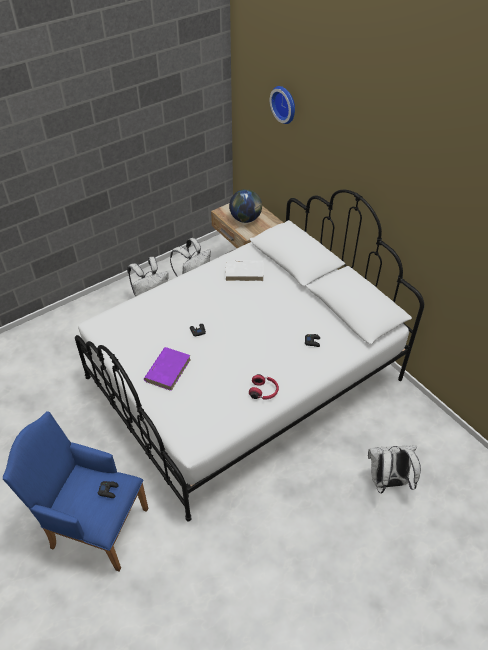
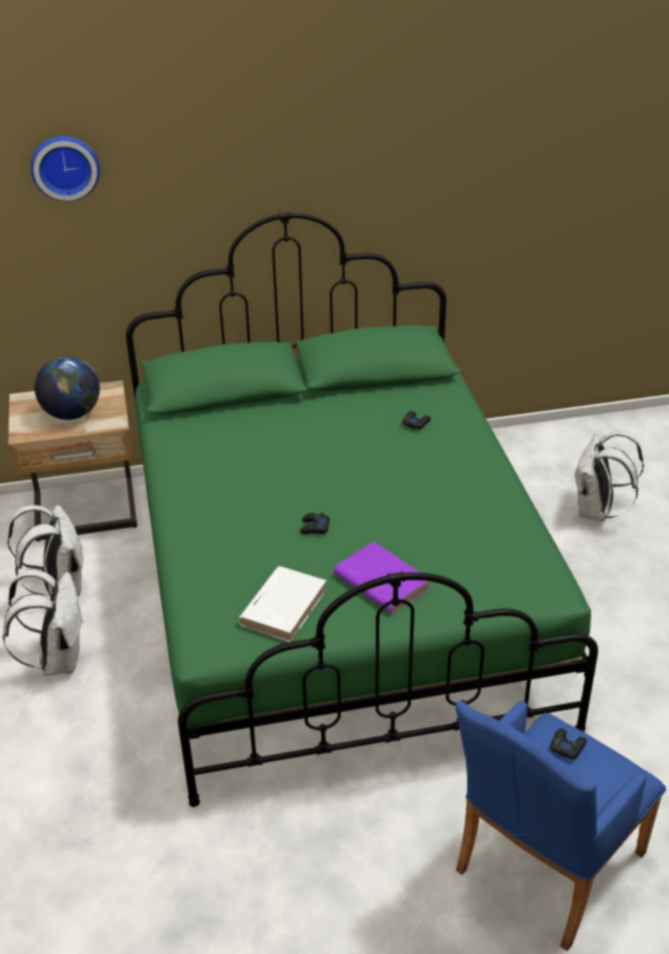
camera: 65 degrees left, 10 degrees down
white bed [75,190,424,521] -> green bed [126,212,598,807]
white book [225,260,263,281] -> white book moved to [238,566,327,642]
red headphones [249,374,279,399] -> none

